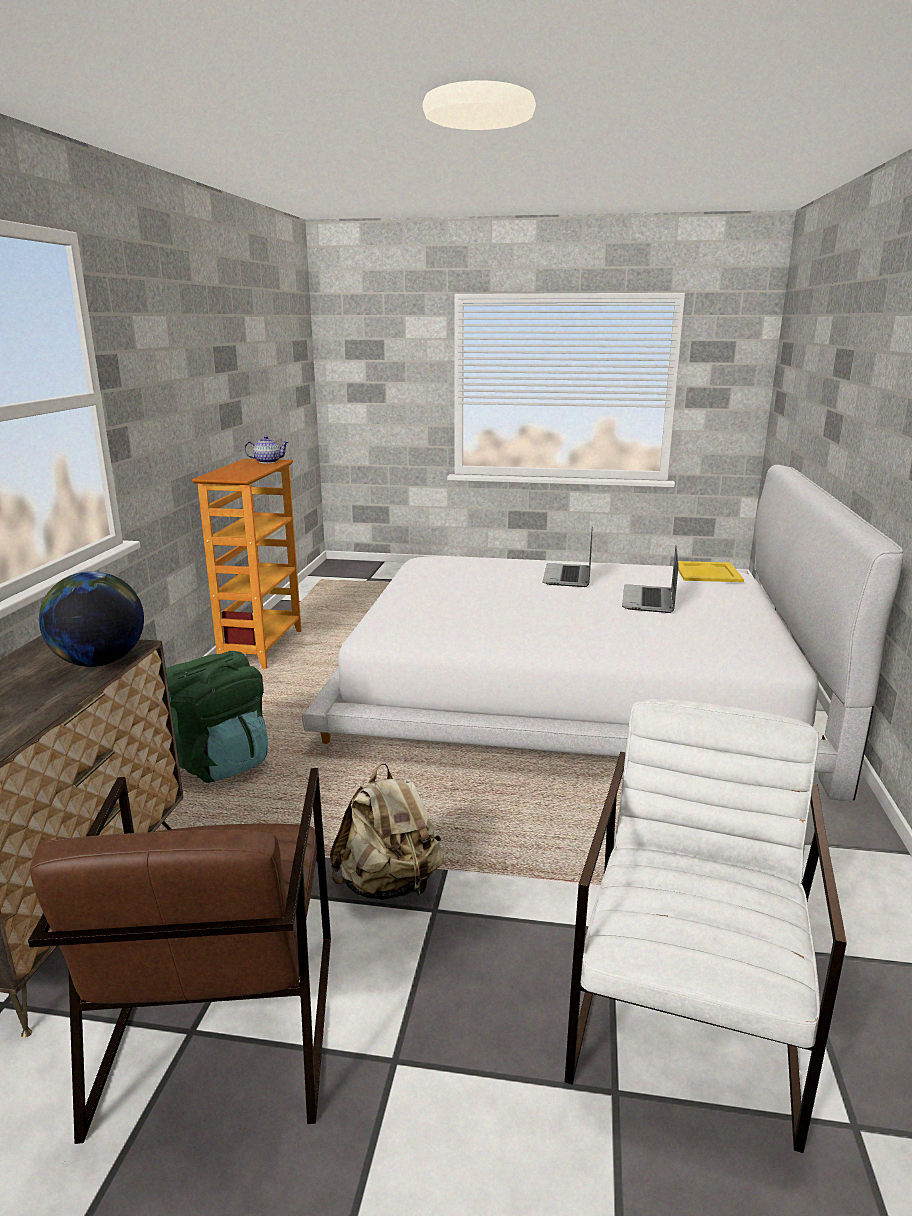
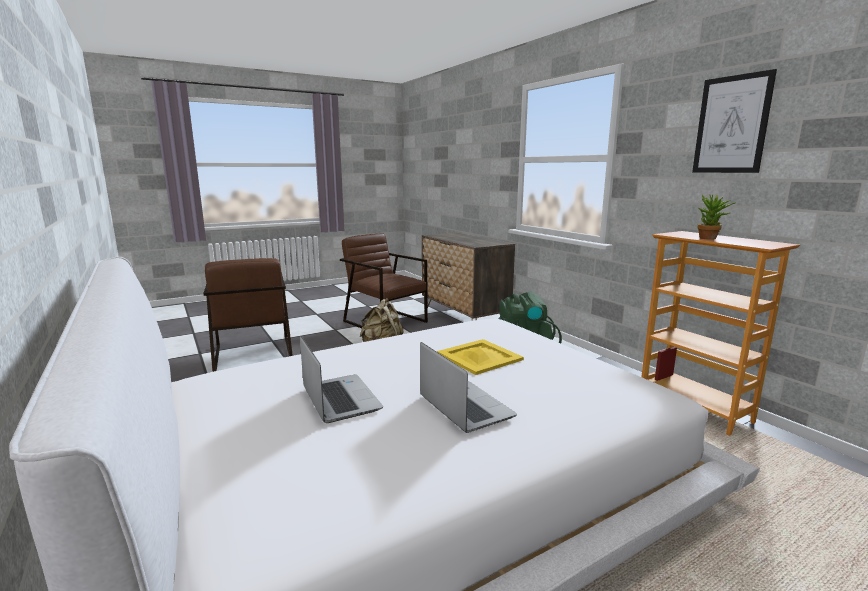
camera: 140 degrees right, 5 degrees down
globe [39,571,144,667] -> none
teapot [244,436,289,463] -> none
white armchair [565,699,847,1153] -> brown armchair [203,258,293,372]
yellow tray [678,561,744,582] -> yellow tray moved to [437,339,524,375]
none -> picture [692,69,777,173]
none -> potted plant [698,194,736,240]

